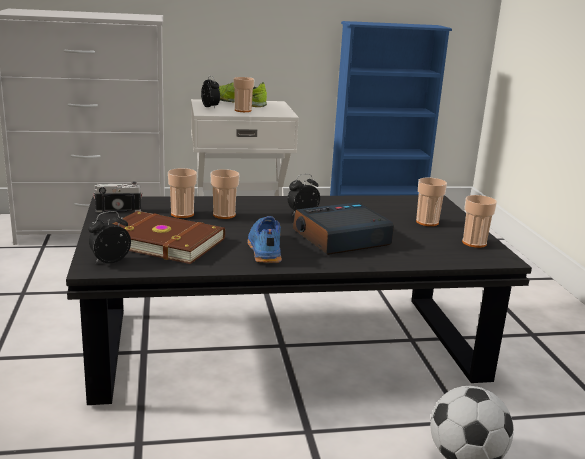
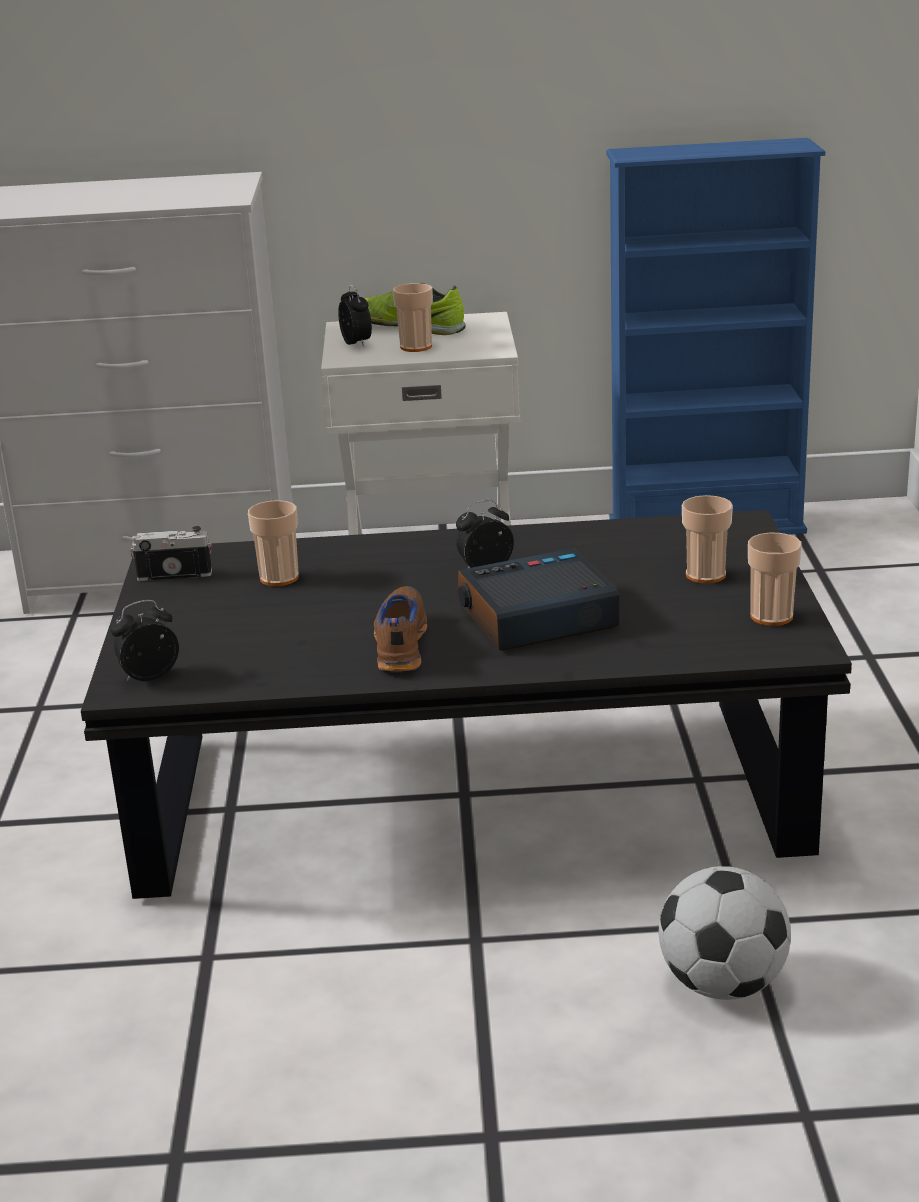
camera: 10 degrees right, 5 degrees up
brown book [113,211,225,264] -> none
cup [211,169,240,219] -> none
blue shoe [248,216,282,263] -> brown shoe [374,586,427,671]

